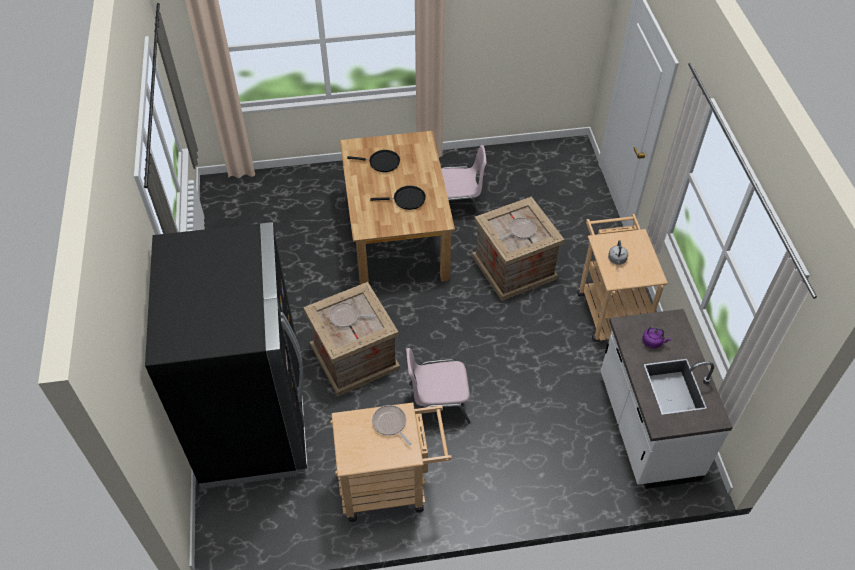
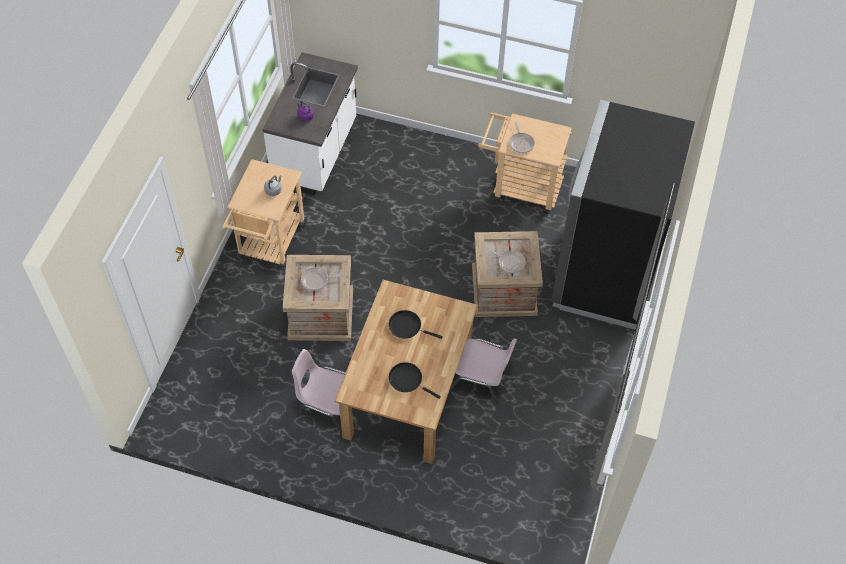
camera: 155 degrees left, 5 degrees up
pink chair [406,348,470,423] -> pink chair moved to [449,338,517,405]

